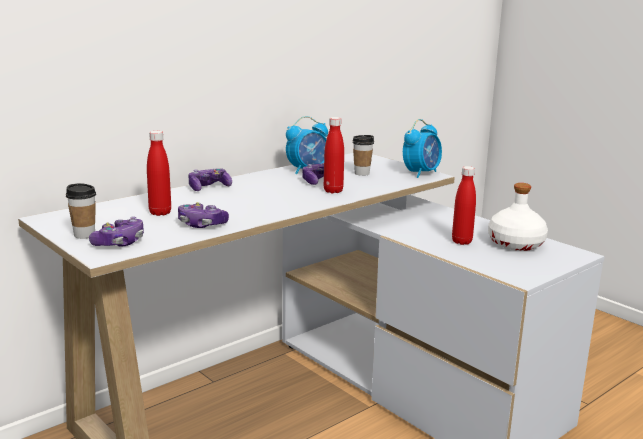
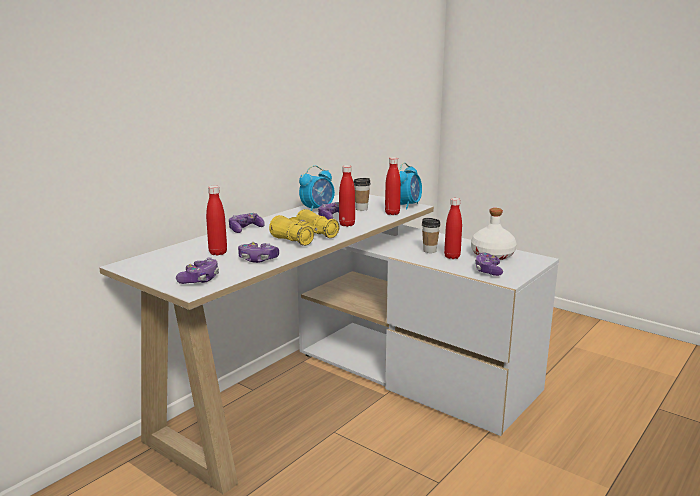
camera: 10 degrees left, 0 degrees up
cup [66,183,96,239] -> cup moved to [422,218,440,253]
none -> yellow binoculars [269,209,339,246]
none -> red bottle [385,157,401,215]
none -> game controller [475,253,503,276]

